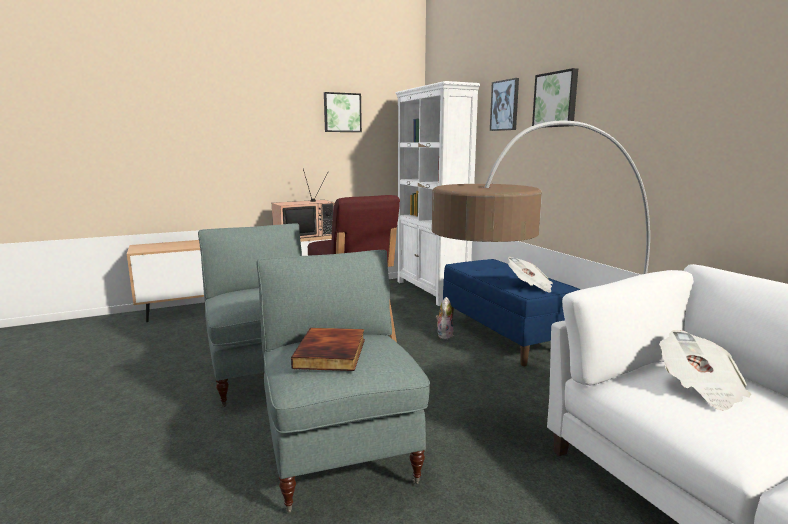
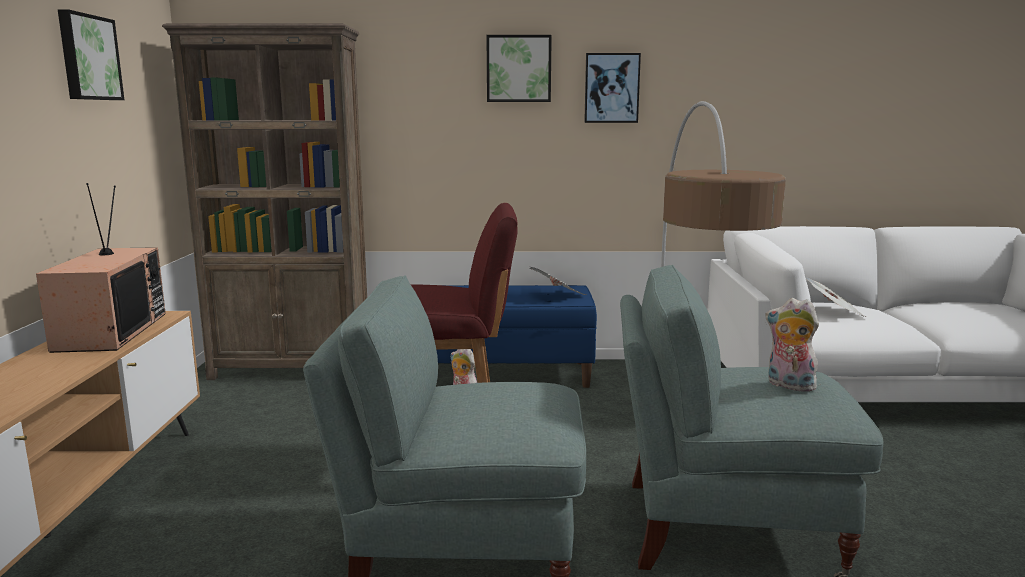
camera: 65 degrees left, 0 degrees up
book [291,328,365,371] -> plush toy [765,298,819,392]
white bookcase [395,81,480,306] -> brown bookcase [162,23,367,380]
picture [490,78,519,131] -> picture moved to [584,53,641,123]

